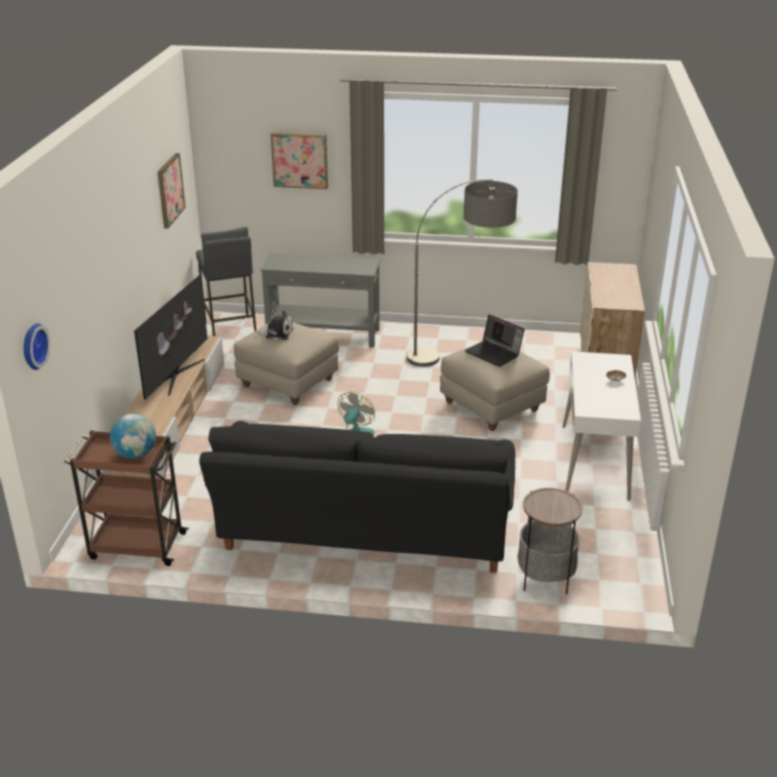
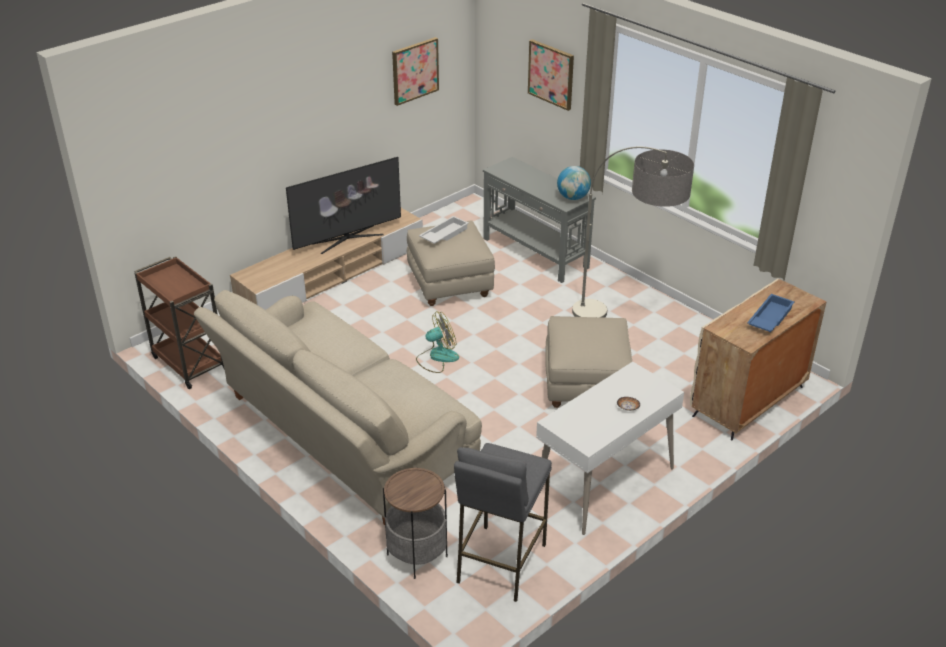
camera: 40 degrees right, 5 degrees up
wall clock [24,323,50,370] -> none
globe [110,414,156,459] -> globe moved to [557,166,591,200]
grey stool [196,227,256,336] -> grey stool moved to [454,443,552,602]
black sofa [199,421,515,573] -> beige sofa [194,290,482,525]
plush toy [257,310,294,340] -> white tray [419,216,469,244]
laptop [465,314,525,367] -> none
none -> blue tray [747,294,794,332]

